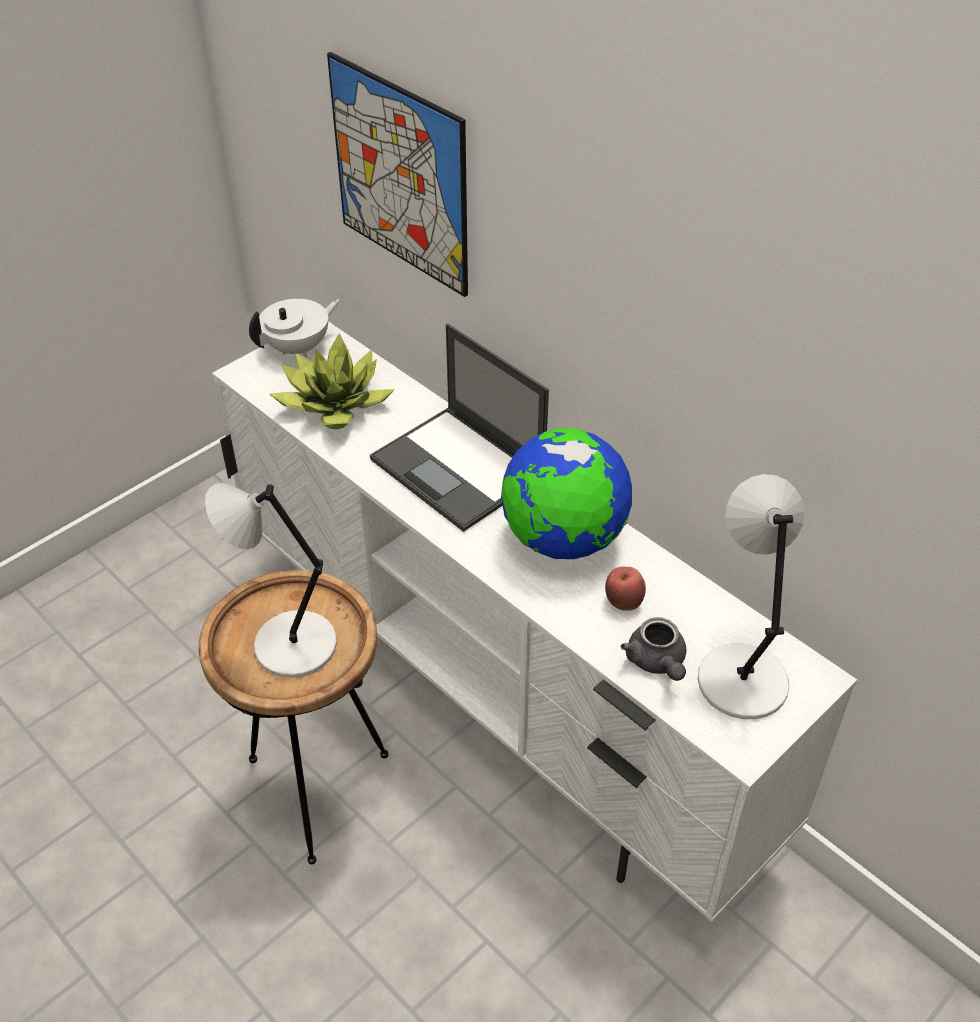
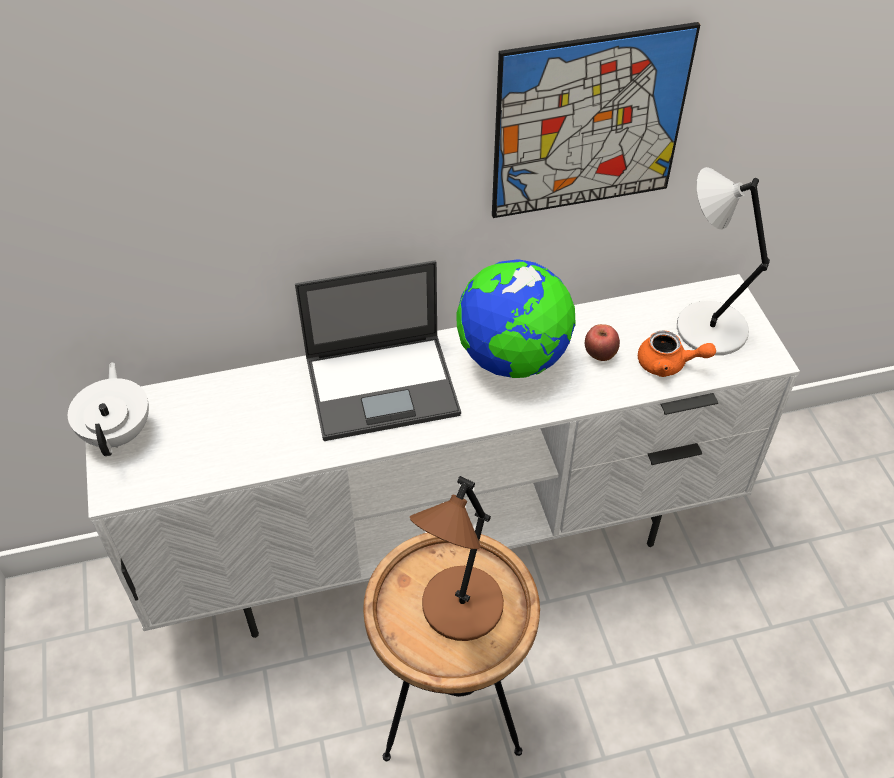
camera: 60 degrees left, 5 degrees up
grey table lamp [205,483,337,678] -> brown table lamp [410,476,504,641]
potted plant [269,333,395,429] -> none
picture [327,52,468,297] -> picture moved to [492,22,700,218]
grey teapot [621,617,686,681] -> orange teapot [638,331,716,377]

